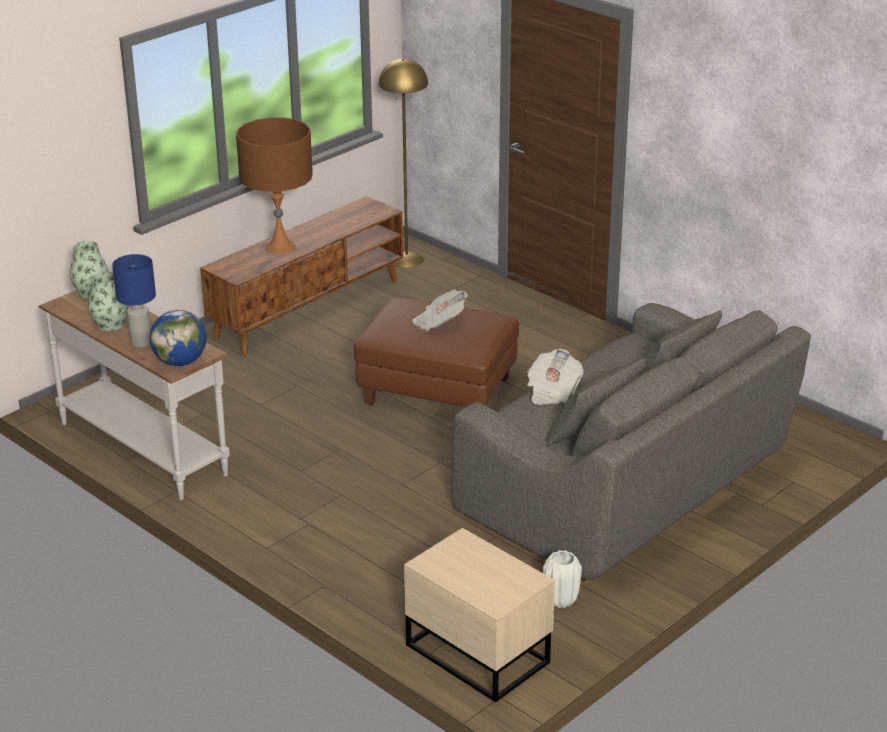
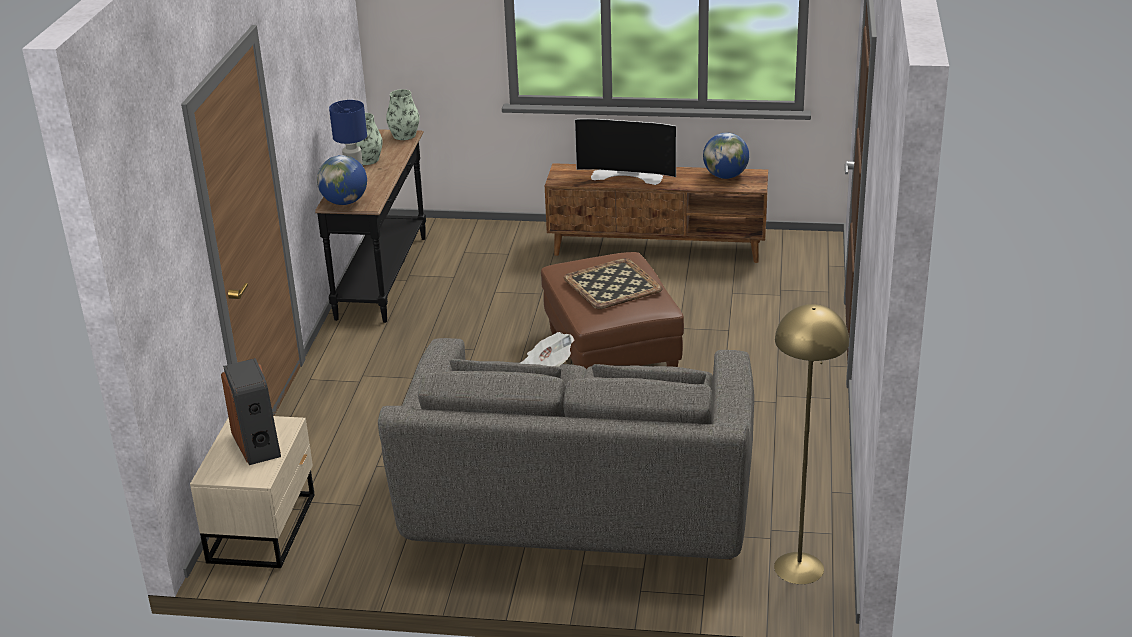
camera: 55 degrees right, 0 degrees up
white console table [38,290,230,500] -> black console table [315,129,426,323]
brown table lamp [236,118,313,254] -> television [575,119,676,185]
yellow floor lamp [379,59,428,268] -> yellow floor lamp moved to [774,304,849,584]
newspaper [412,289,468,331] -> tray [564,258,663,309]
white vase [543,550,582,608] -> none
none -> speaker [221,358,281,465]
none -> globe [703,133,749,179]

